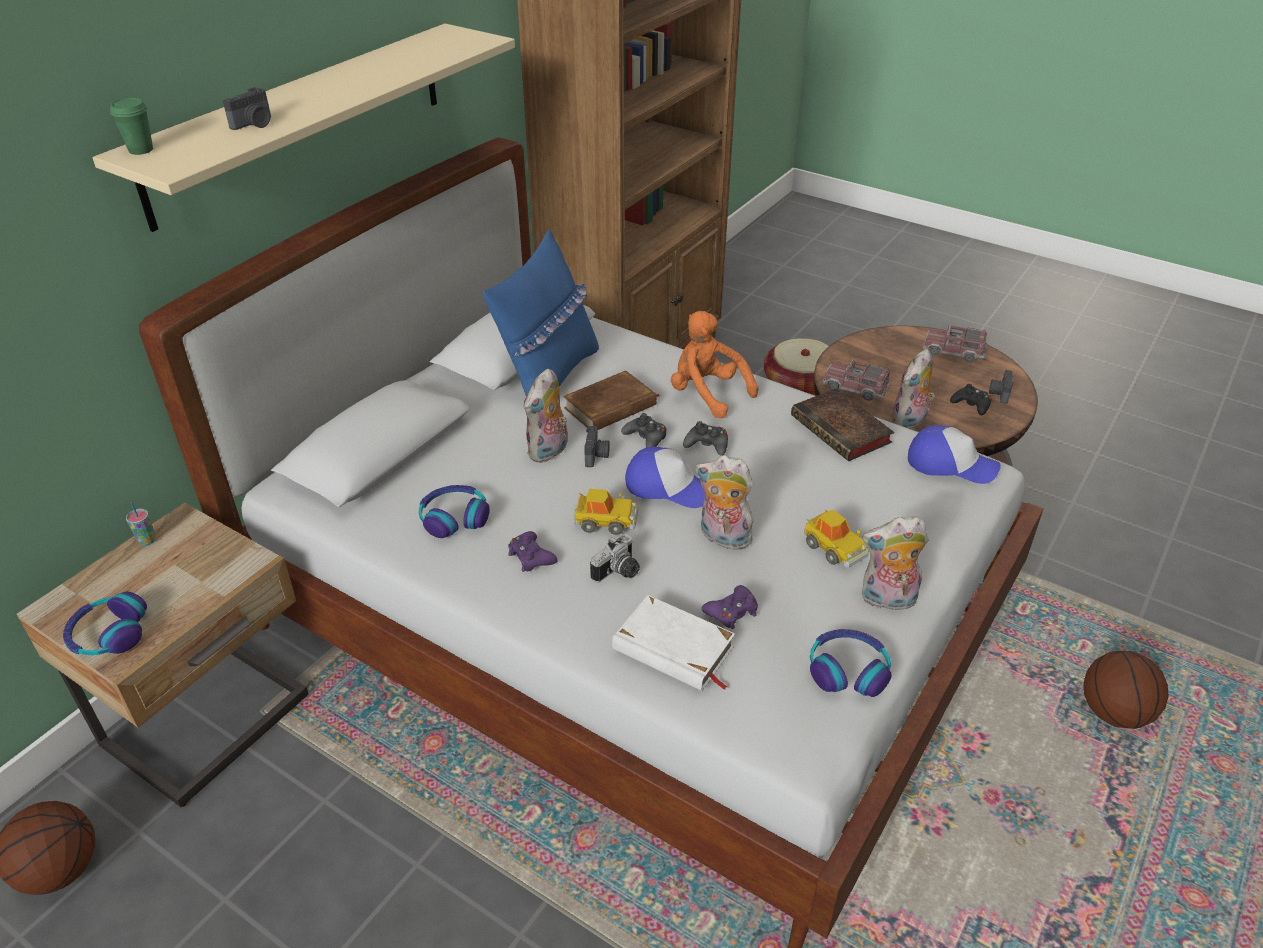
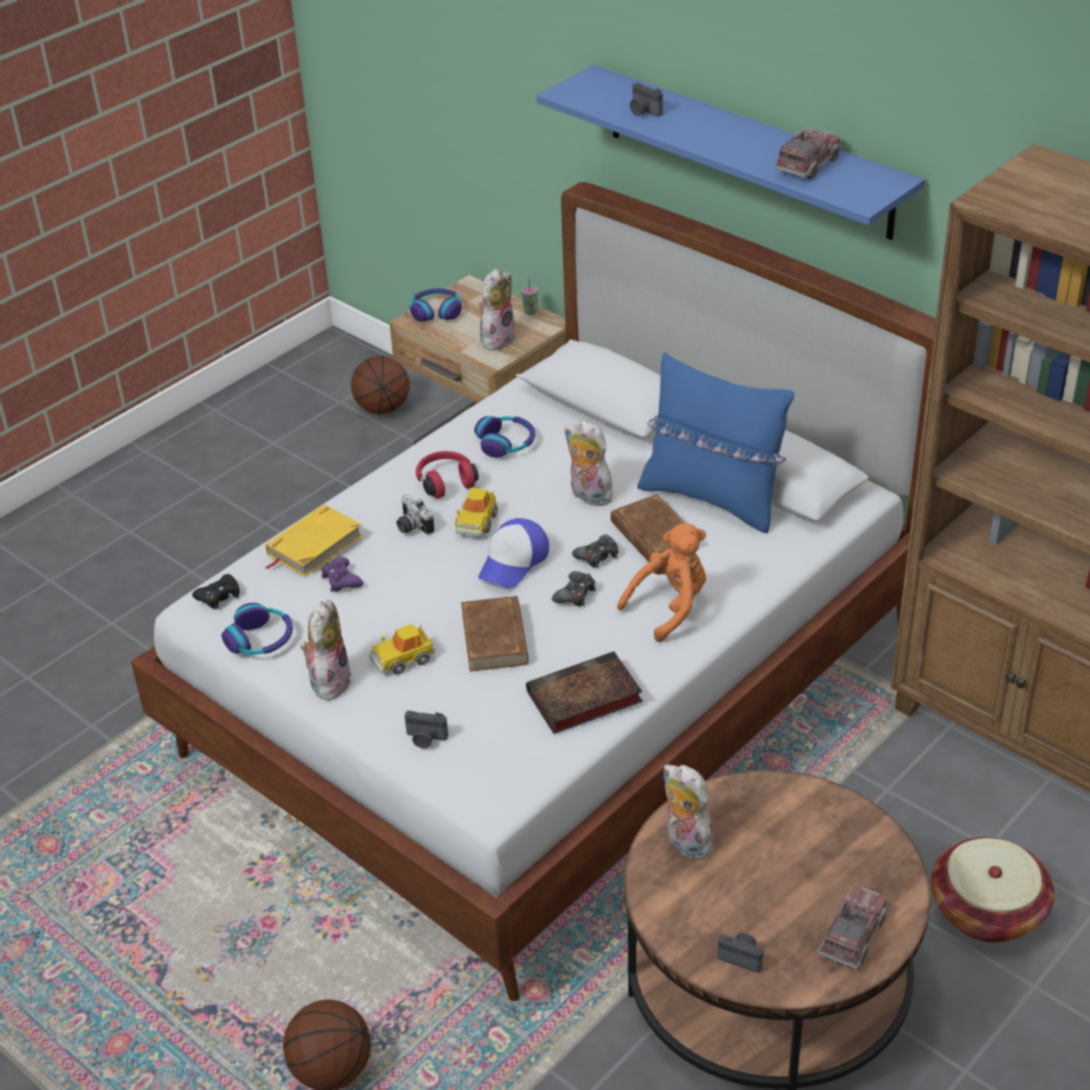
camera: 100 degrees right, 0 degrees up
beige shelf [92,23,515,232] -> blue shelf [536,65,925,240]
green cup [110,98,153,155] -> none
purple game controller [508,531,558,572] -> red headphones [416,451,479,498]
camera [584,426,610,467] -> camera moved to [405,711,448,748]
white book [612,595,735,691] -> yellow book [264,504,363,577]
plush toy [696,455,755,552] -> plush toy moved to [478,268,516,352]
toy truck [822,359,891,401] -> toy truck moved to [774,128,842,180]
cap [908,425,1001,484] -> none
black game controller [950,384,991,416] -> black game controller moved to [192,574,240,609]
none -> brown book [461,596,529,672]

